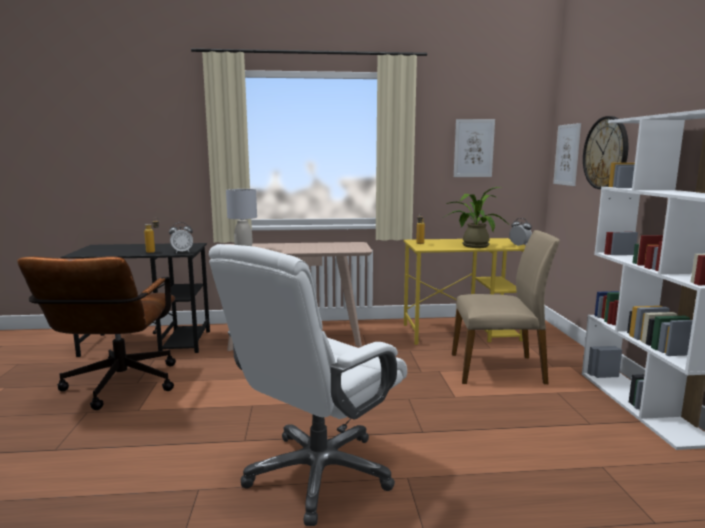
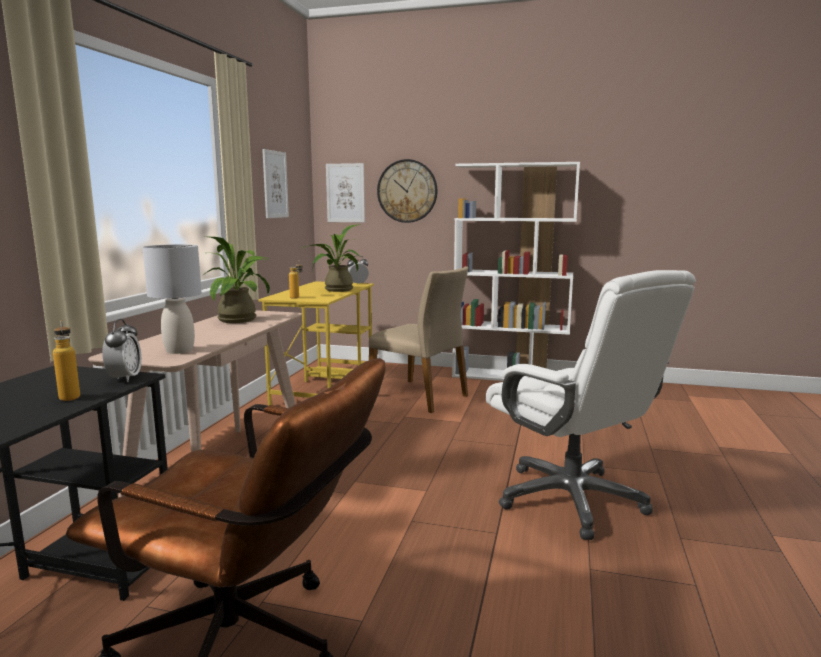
camera: 70 degrees left, 0 degrees up
beige chair [452,230,560,384] -> beige chair turned 105 degrees clockwise [369,266,468,413]
none -> potted plant [202,237,270,323]

